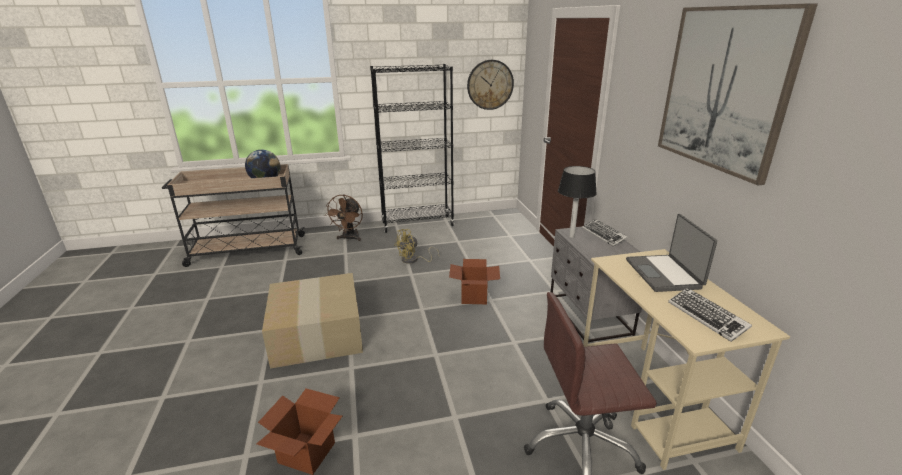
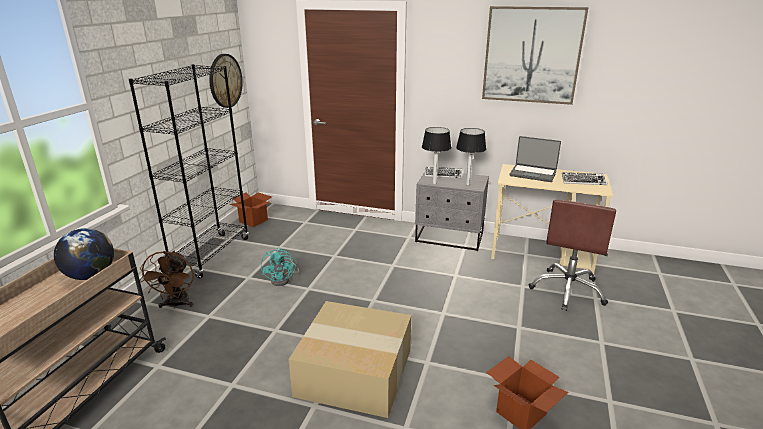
camera: 60 degrees left, 0 degrees up
brown fan [325,194,363,241] -> brown fan turned 45 degrees clockwise [140,251,194,309]
yellow fan [394,229,439,264] -> turquoise fan [261,248,299,286]
cardboard box [449,259,500,304] -> cardboard box moved to [230,192,272,227]
none -> table lamp [456,128,486,186]

